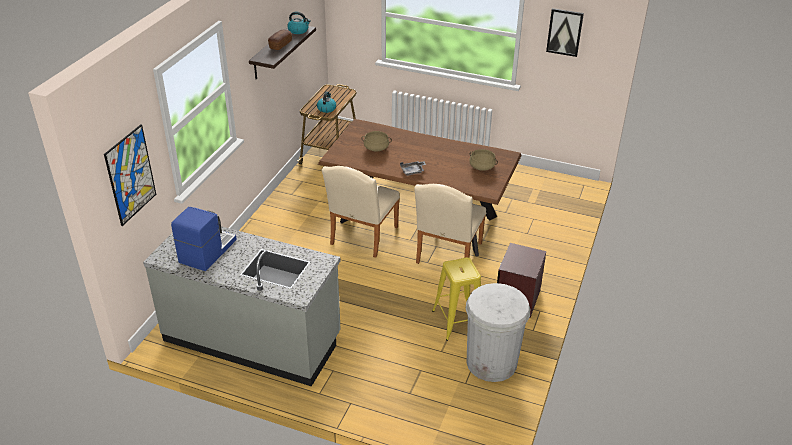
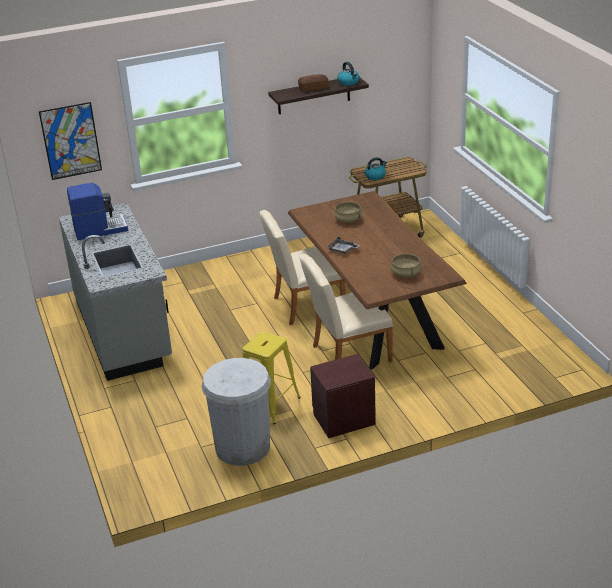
camera: 50 degrees right, 5 degrees down
picture [546,8,584,57] -> none

